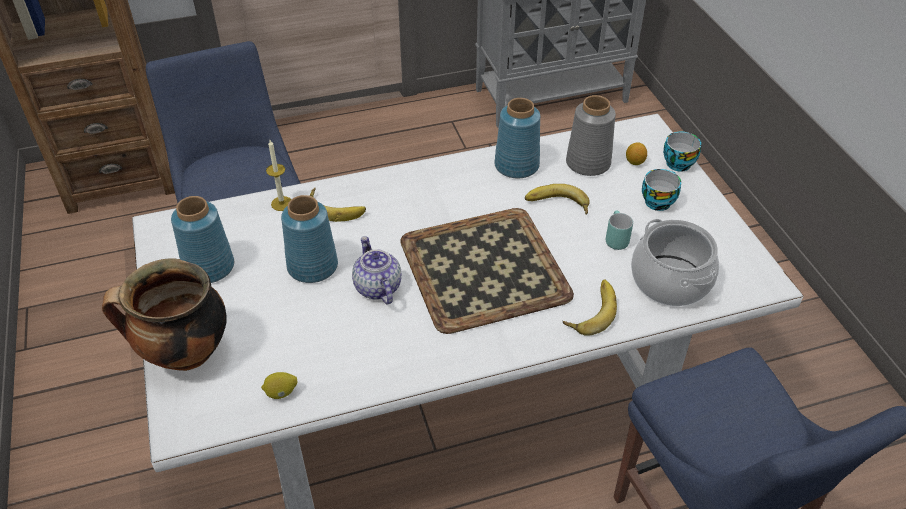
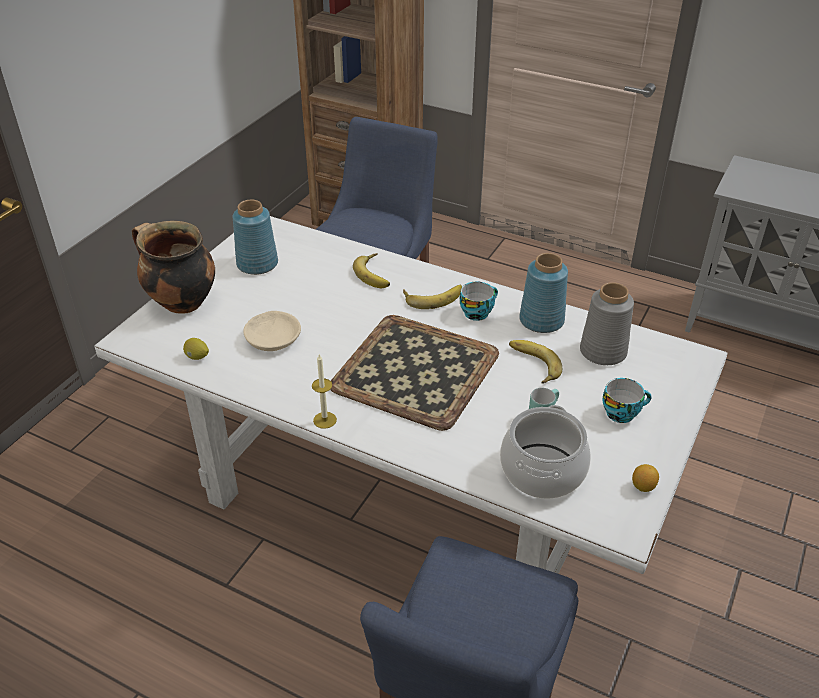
camera: 45 degrees right, 5 degrees down
candle [266,140,291,211] -> candle moved to [312,354,337,429]
blue vase [281,195,338,283] -> none
teapot [352,236,402,305] -> none
banana [563,280,617,336] -> banana moved to [403,285,462,309]
lemon [626,142,647,165] -> lemon moved to [632,464,659,492]
cup [663,131,701,172] -> cup moved to [460,282,498,321]
none -> beige bowl [243,311,301,351]

